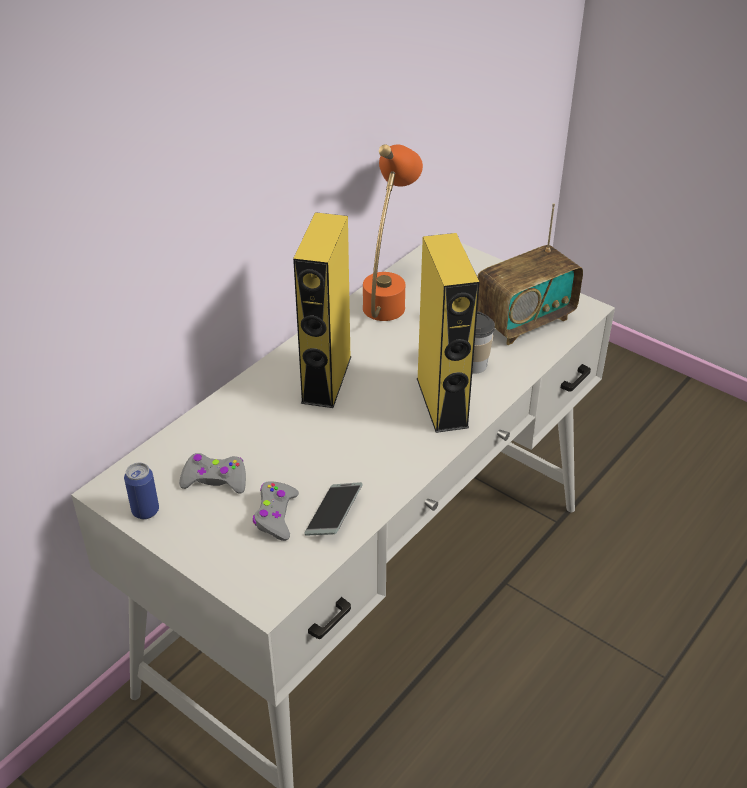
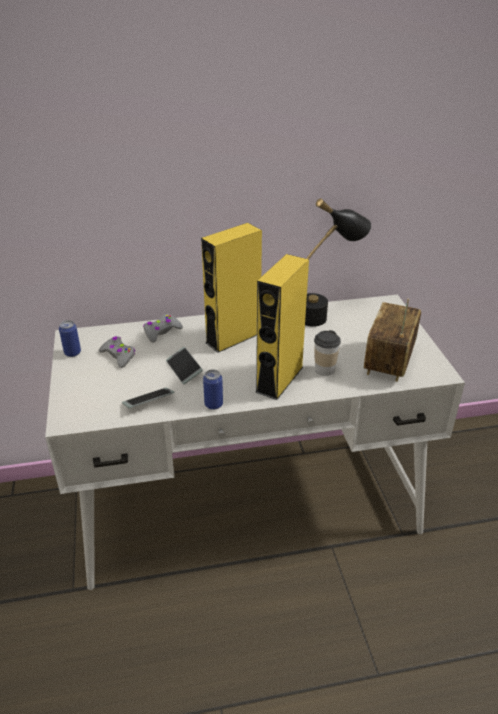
camera: 40 degrees right, 5 degrees down
grey game controller [253,481,299,541] -> grey game controller moved to [143,314,183,343]
orange table lamp [363,145,423,321] -> black table lamp [305,199,371,327]
radio [477,203,583,345] -> radio turned 105 degrees clockwise [364,298,421,382]
none -> phone [166,347,203,384]
none -> can [203,369,223,410]

